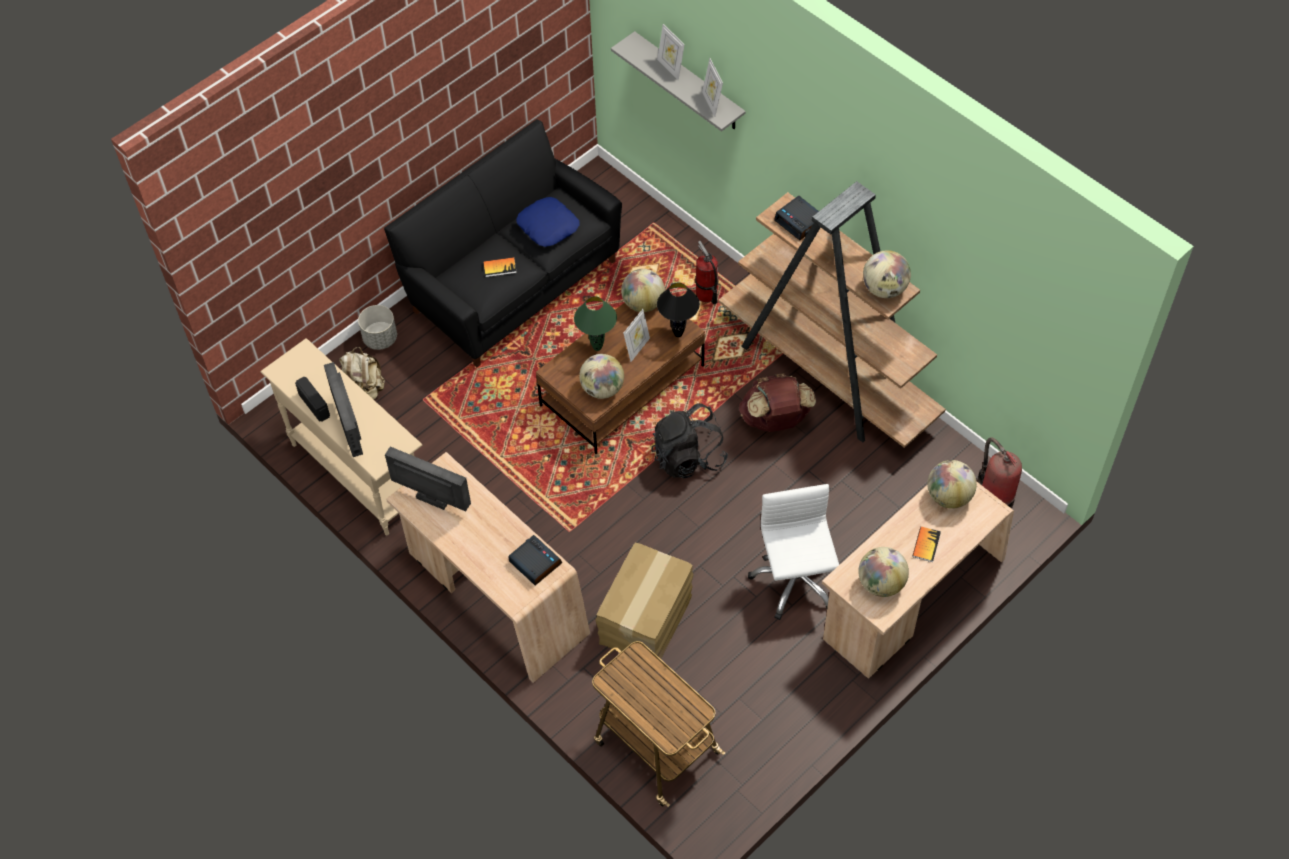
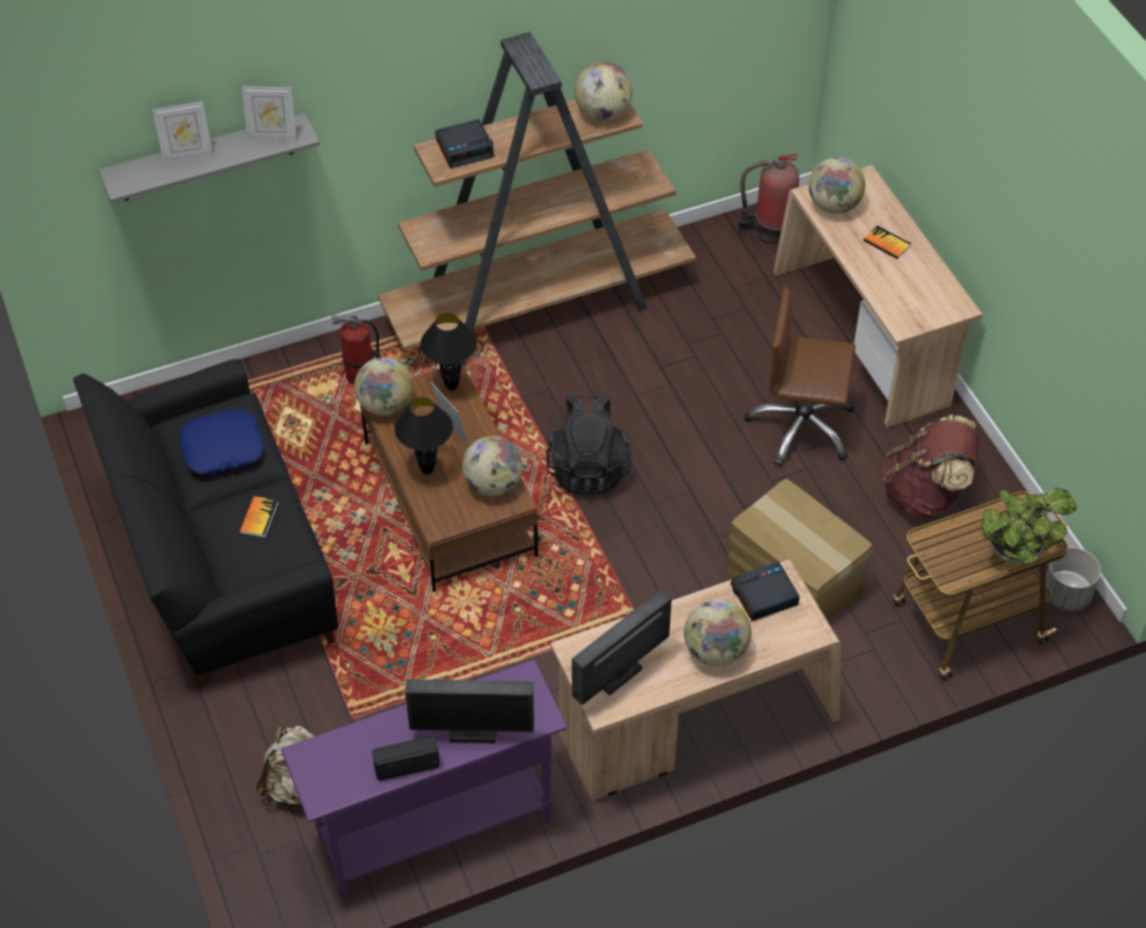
camera: 70 degrees left, 5 degrees down
beige console table [260,338,422,535] -> purple console table [281,659,568,899]
grey planter [358,305,397,350] -> grey planter moved to [1046,547,1101,611]
green table lamp [574,296,617,351] -> black table lamp [394,397,453,475]
brown backpack [739,373,816,432] -> brown backpack moved to [884,415,979,518]
white office chair [748,484,839,620] -> brown office chair [745,287,855,467]
globe [858,547,909,597] -> globe moved to [684,599,751,667]
none -> potted plant [981,488,1077,564]

